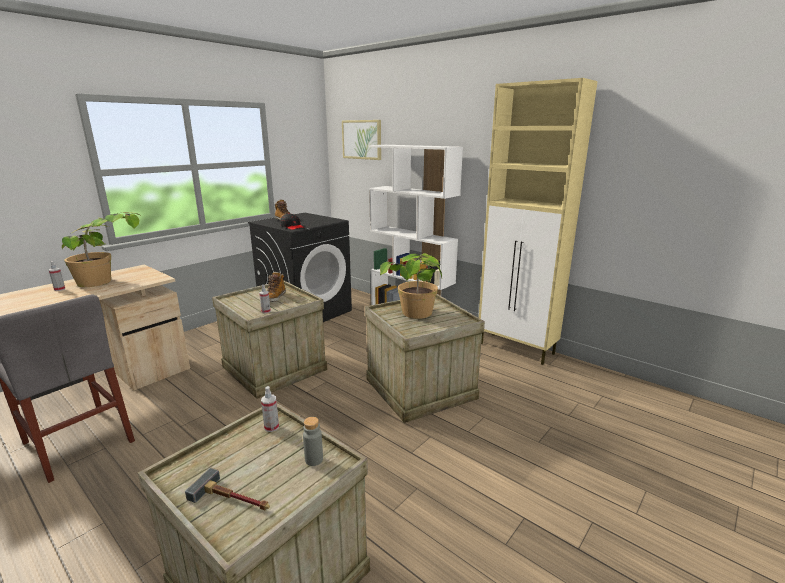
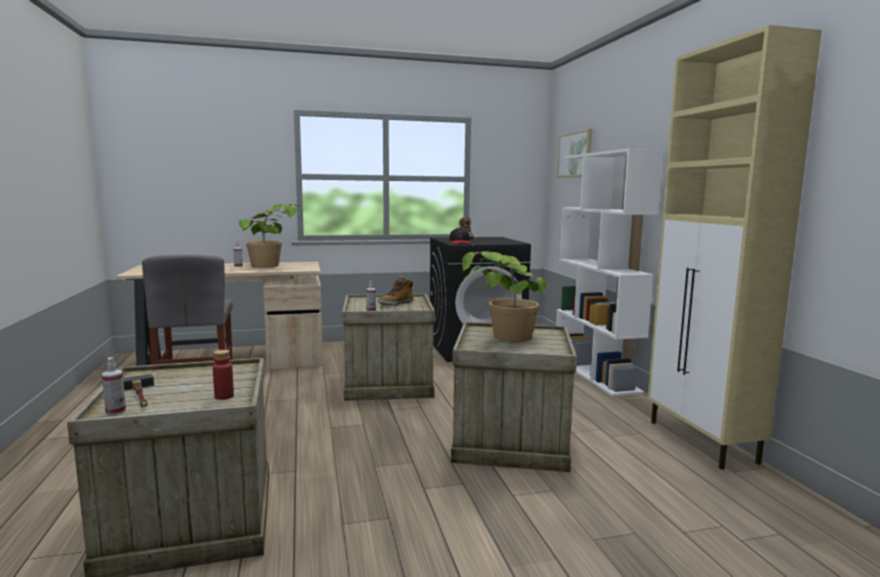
camera: 35 degrees right, 10 degrees down
spray bottle [261,386,279,432] -> spray bottle moved to [102,357,126,415]
grey bottle [303,417,323,466] -> red bottle [213,350,234,400]

